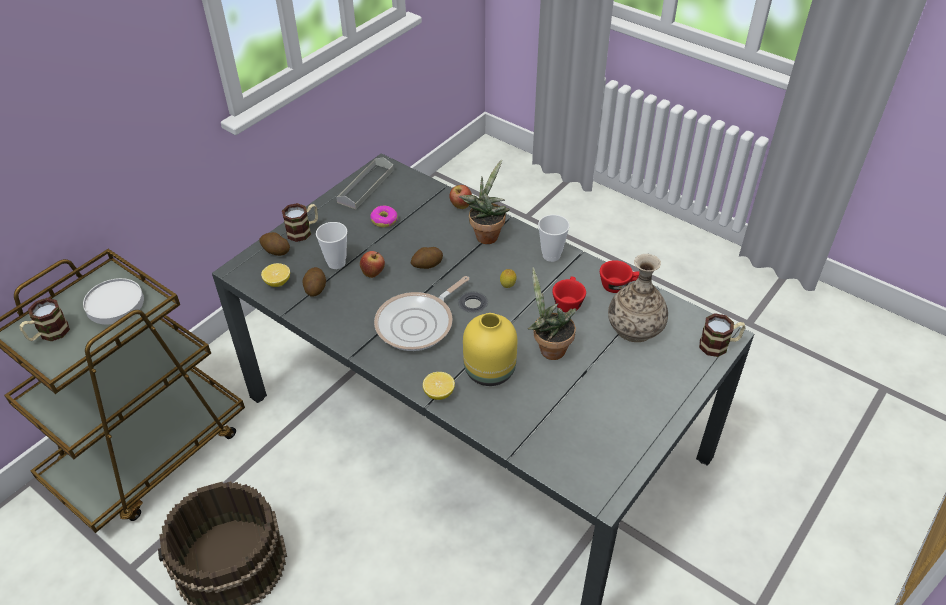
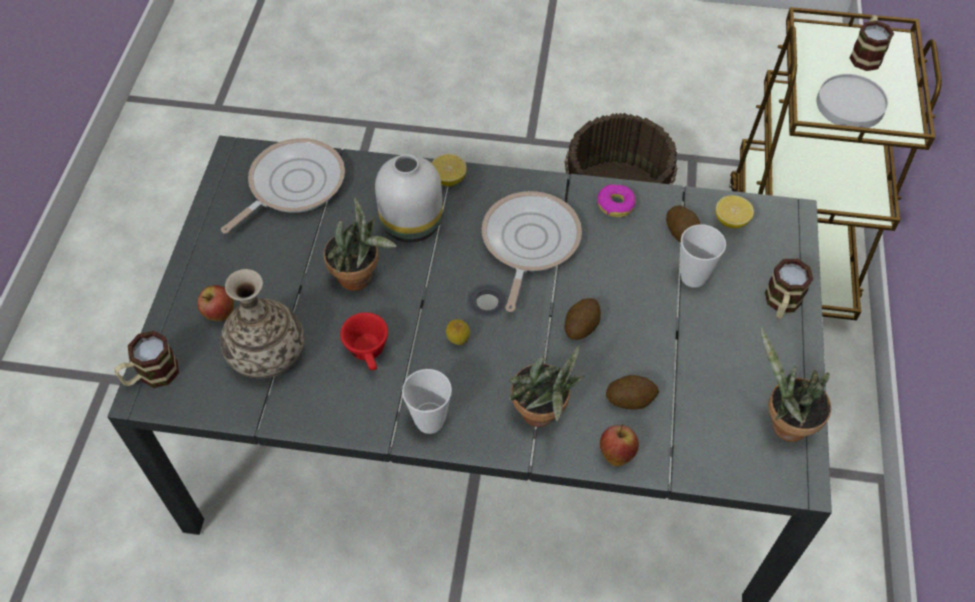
camera: 150 degrees right, 10 degrees up
potato [259,232,290,256] -> potato moved to [606,375,659,410]
grey tray [336,157,394,209] -> potted plant [760,328,831,442]
apple [360,251,385,278] -> apple moved to [197,285,234,321]
donut [371,206,398,227] -> donut moved to [597,184,636,217]
yellow vase [463,313,517,386] -> white vase [375,154,443,243]
red cup [600,260,639,293] -> none
none -> frying pan [221,138,345,234]

